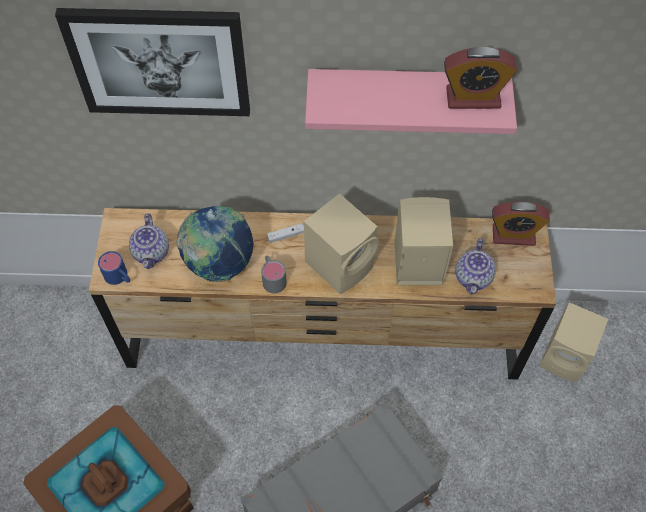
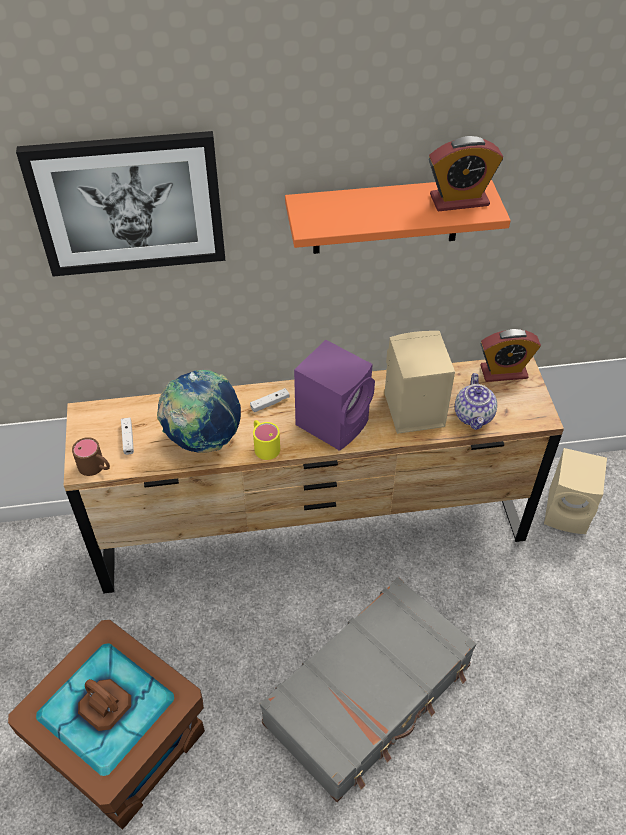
camera: 10 degrees left, 10 degrees down
blue mug [98,251,130,285] -> brown mug [72,437,110,476]
teapot [129,213,169,269] -> white game controller [121,418,134,455]
grey mug [261,256,287,293] -> yellow mug [253,420,280,460]
beige speaker [304,193,379,294] -> purple speaker [294,340,375,451]
pink shelf [305,69,517,134] -> orange shelf [285,179,511,254]

